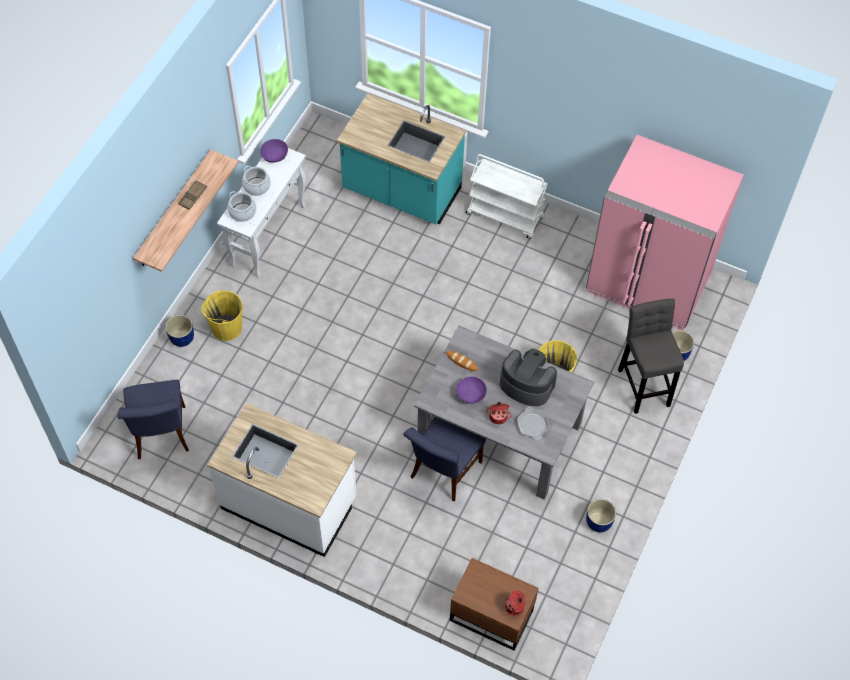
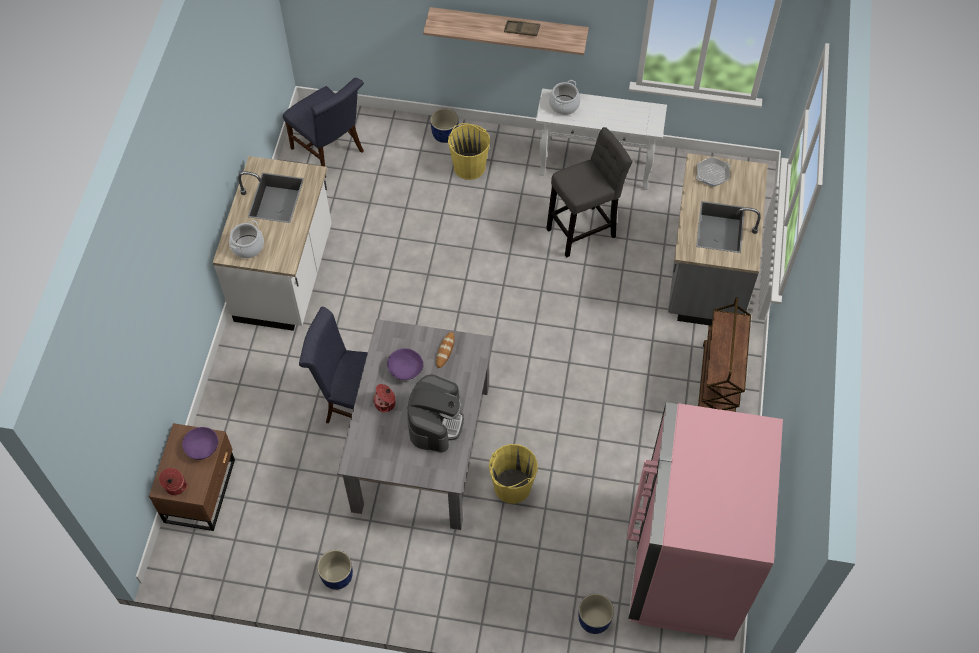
camera: 75 degrees right, 0 degrees up
blue chair [118,380,189,459] -> blue chair turned 105 degrees counterclockwise [283,78,364,178]
cooking pot [242,166,271,196] -> cooking pot moved to [229,220,264,258]
purple bowl [260,139,288,163] -> purple bowl moved to [182,427,218,460]
turquoise counter [337,93,466,224] -> grey counter [668,153,768,325]
white cart [466,154,548,239] -> brown cart [698,297,751,412]
frying pan [517,407,550,440] -> frying pan moved to [696,157,731,187]
grey stool [618,298,684,414] -> grey stool moved to [546,127,633,258]

